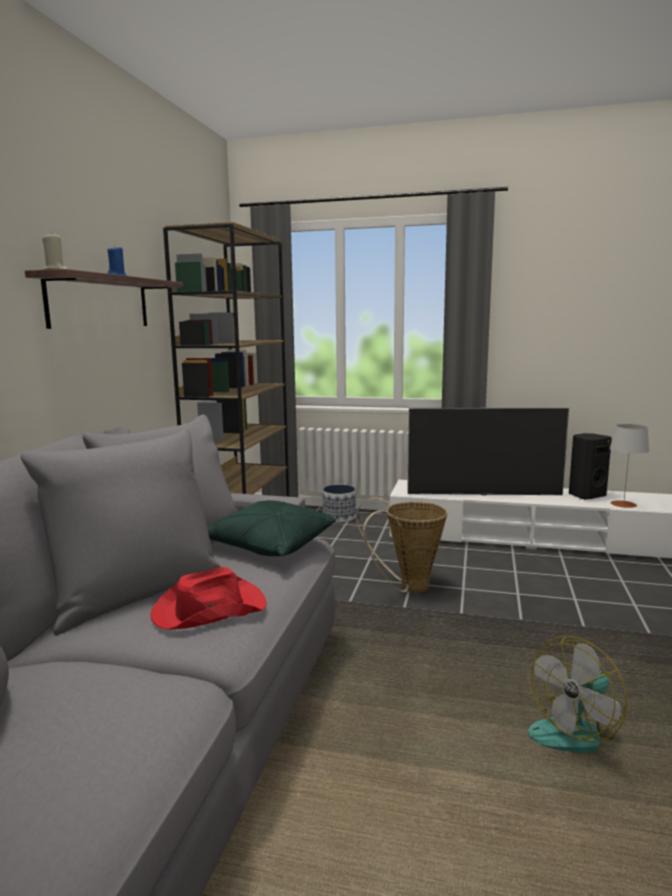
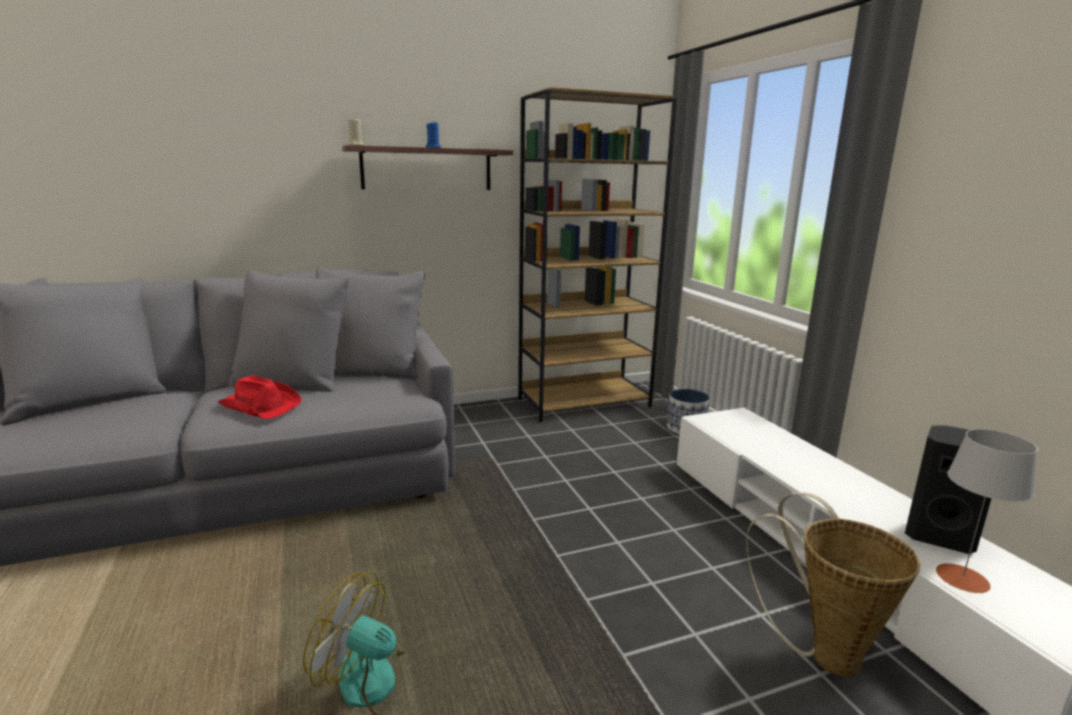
camera: 55 degrees right, 5 degrees up
green pillow [207,500,336,556] -> none
basket [356,497,447,593] -> basket moved to [747,493,920,677]
television [407,406,569,495] -> none

